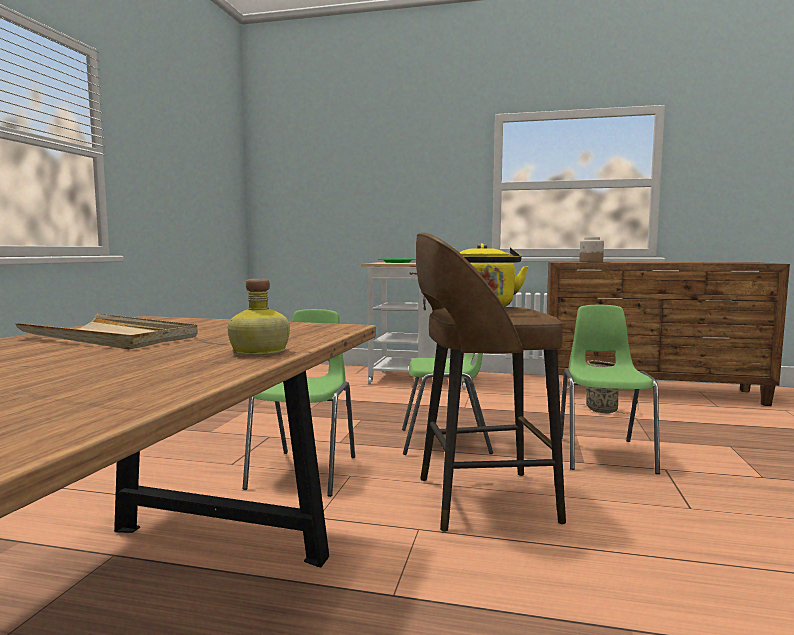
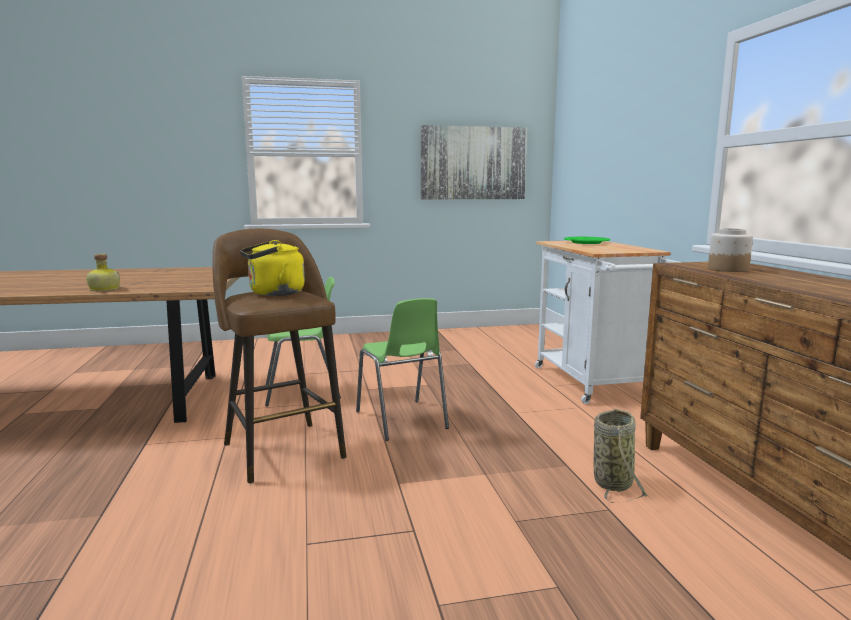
camera: 65 degrees right, 5 degrees up
beige tray [15,314,198,349] -> none
green chair [561,305,660,474] -> none
none -> picture [421,125,527,199]

